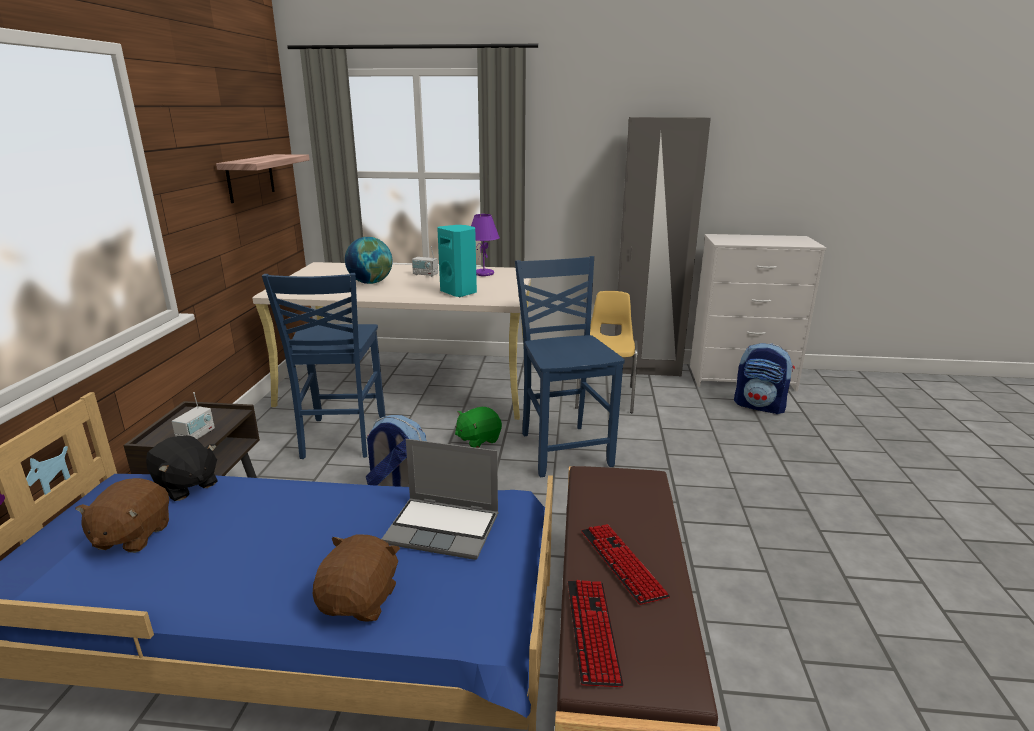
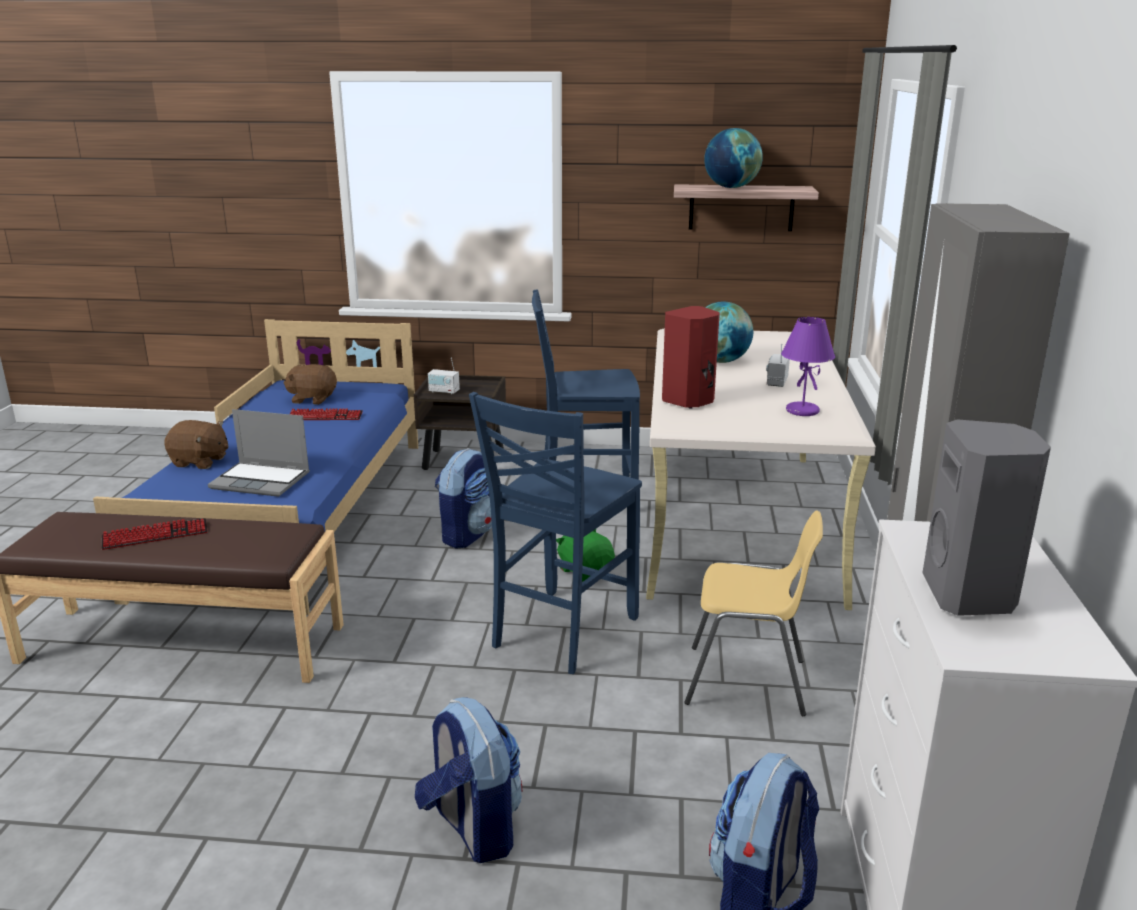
camera: 90 degrees right, 0 degrees up
black plush toy [146,436,218,501] -> none
laptop [382,439,498,560] -> laptop turned 90 degrees counterclockwise [208,409,310,497]
turquoise speaker [437,225,477,297] -> red speaker [662,306,720,409]
blue chair [515,256,625,477] -> blue chair turned 135 degrees clockwise [469,392,642,674]
keyboard [568,580,624,687] -> keyboard moved to [290,408,363,420]
none -> backpack [415,697,522,863]
none -> globe [704,128,763,188]
none -> grey speaker [922,419,1051,616]

